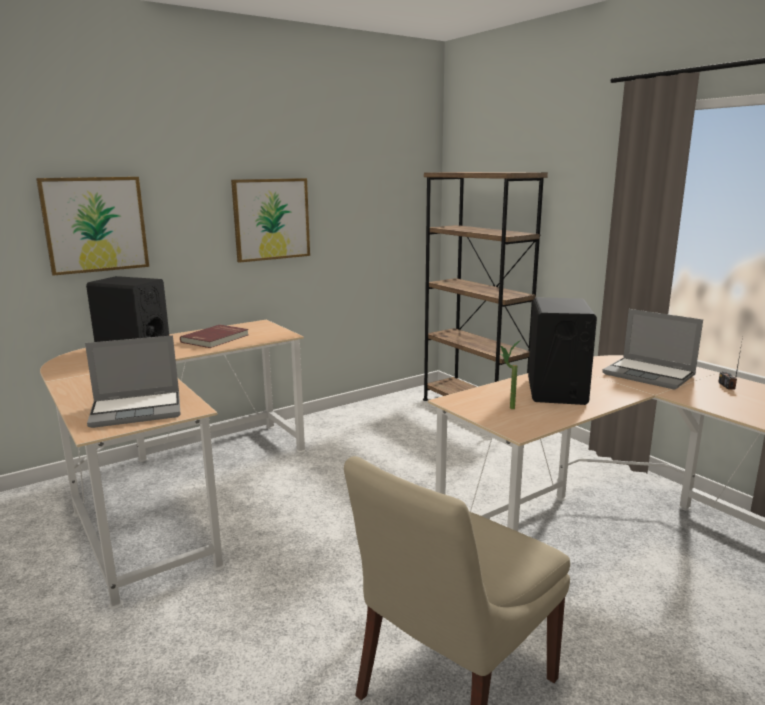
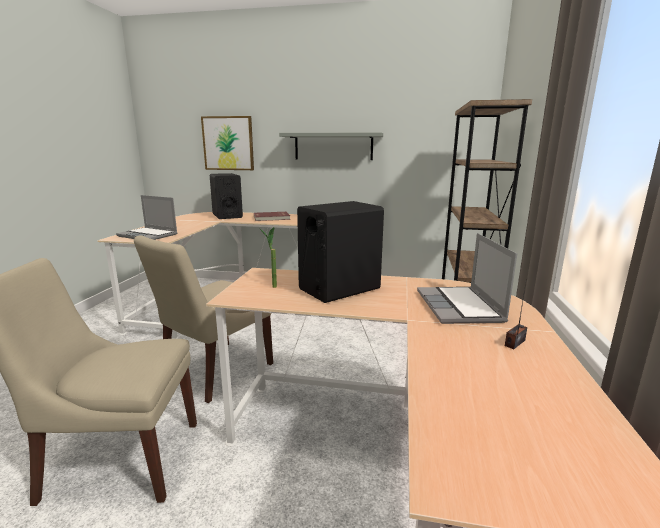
camera: 45 degrees right, 0 degrees up
picture [231,178,310,263] -> grey shelf [279,133,383,160]
none -> beige chair [134,236,273,403]

